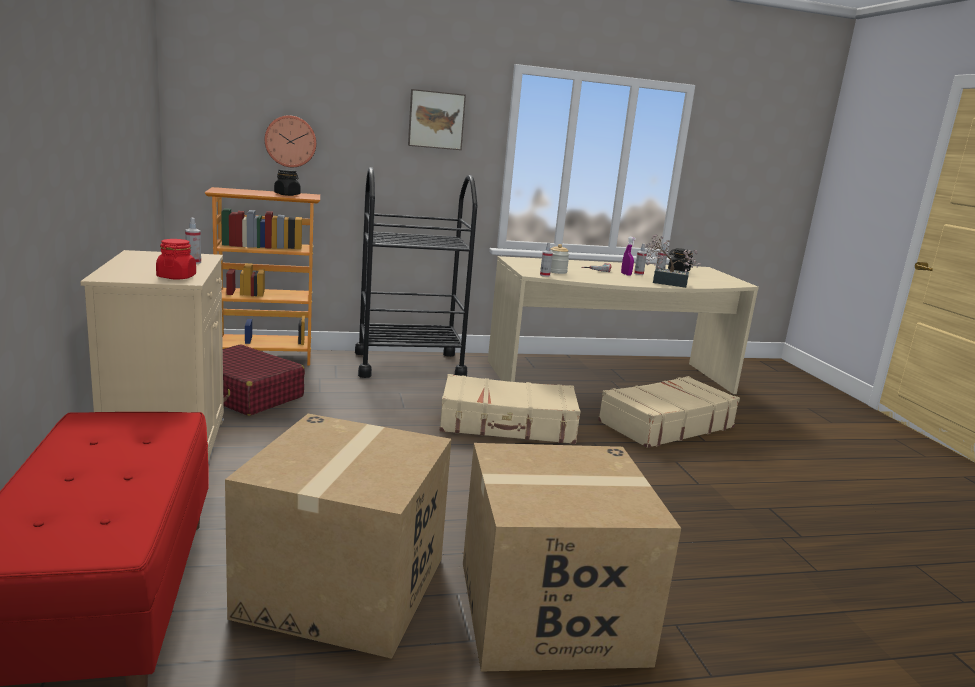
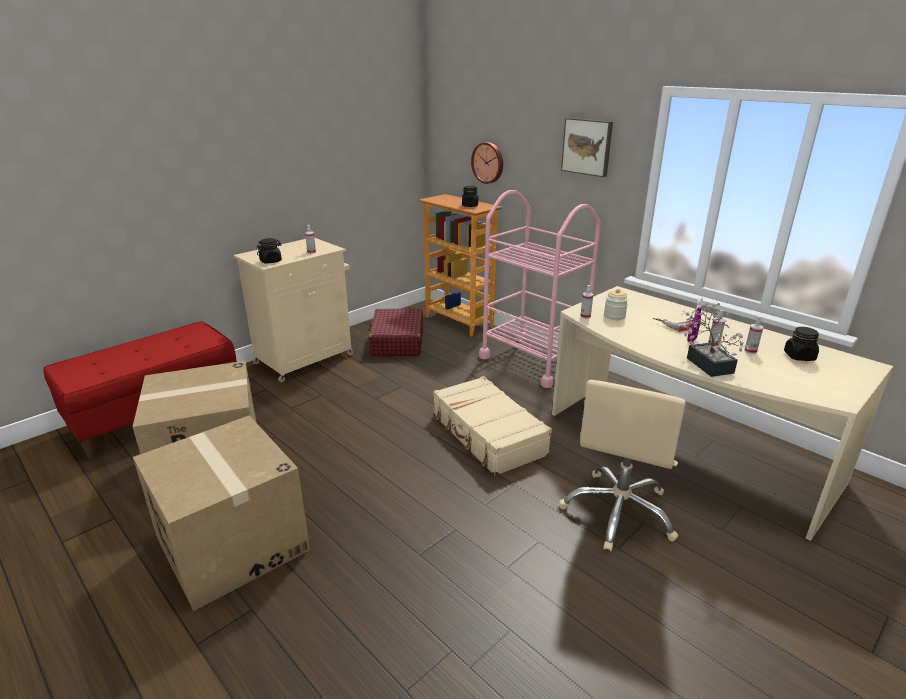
camera: 60 degrees right, 10 degrees up
red jar [156,239,196,279] -> black jar [257,238,282,264]
black cart [355,167,478,378] -> pink cart [479,190,601,388]
beige suitcase [598,376,740,448] -> beige office chair [559,380,686,551]

